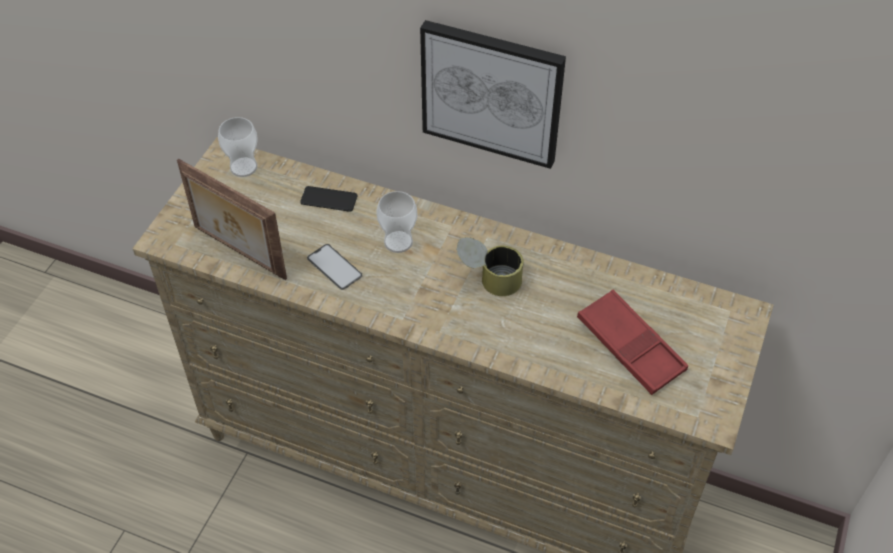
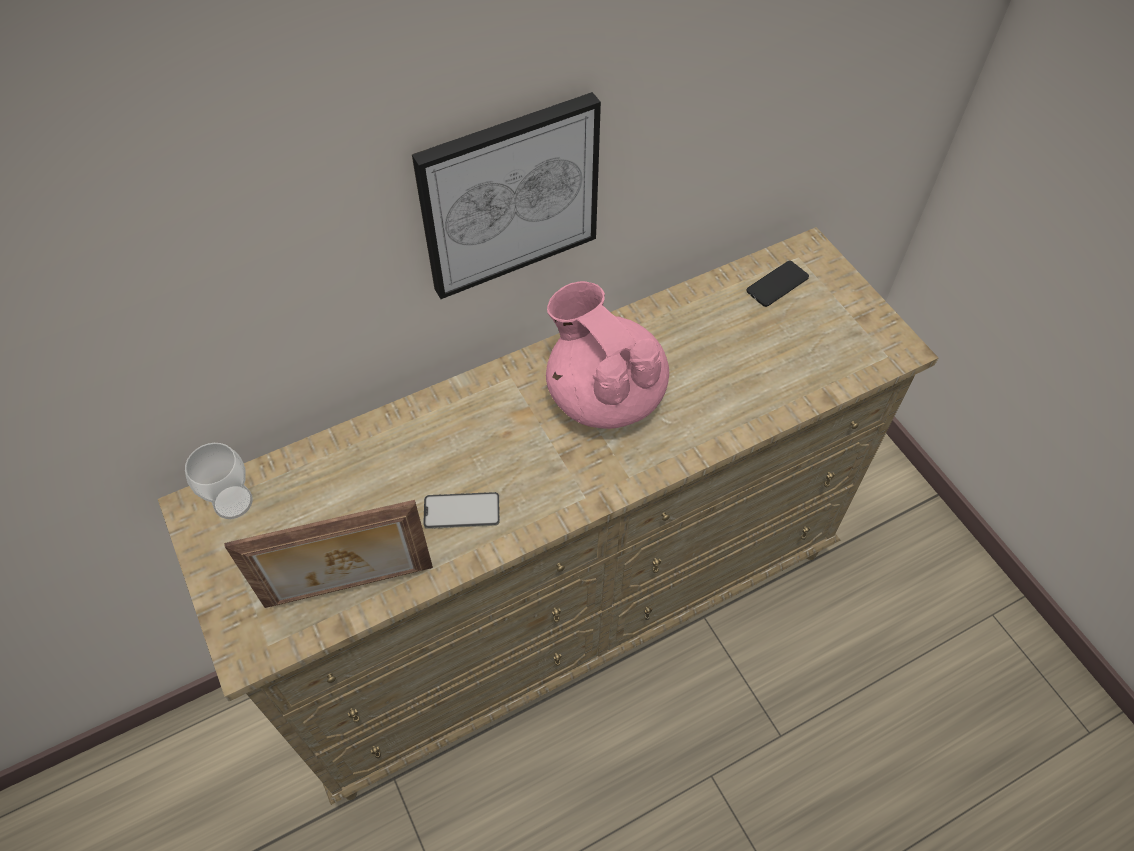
camera: 50 degrees left, 5 degrees up
phone [300,186,357,212] -> phone moved to [746,261,809,307]
cup [376,191,417,253] -> none
can [456,237,524,296] -> pink teapot [546,281,669,429]
red tray [577,290,688,395] -> none

